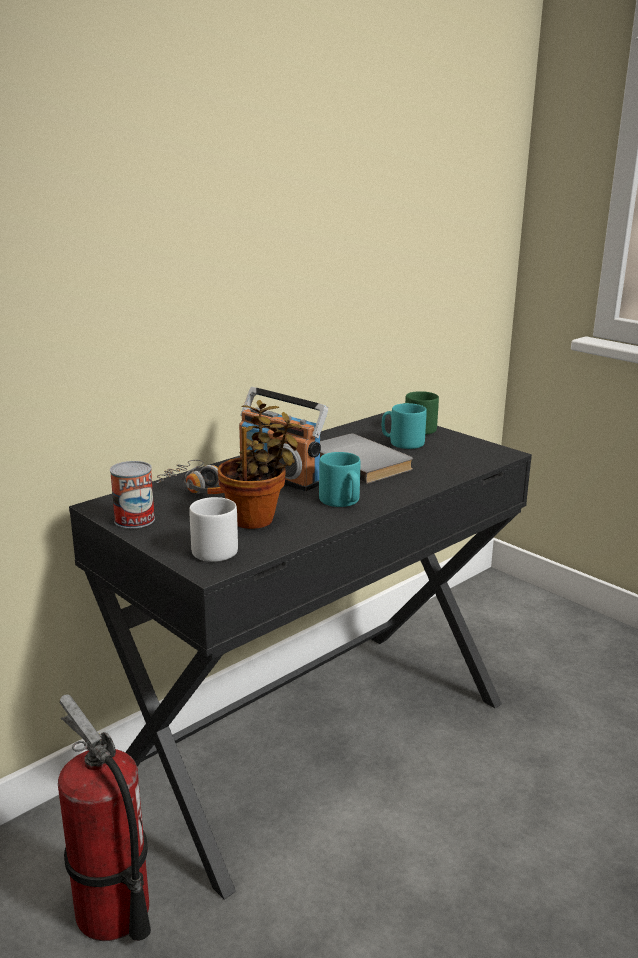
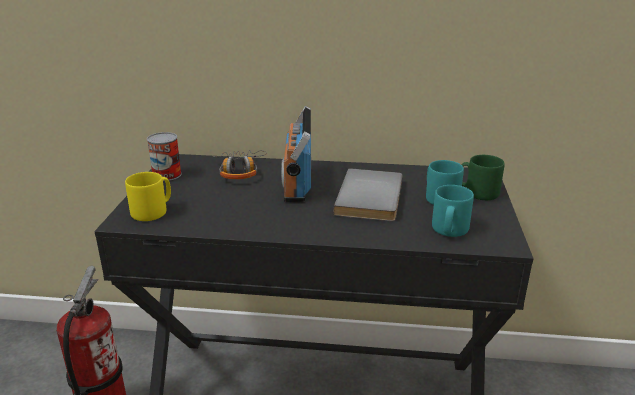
camera: 50 degrees right, 5 degrees up
grey mug [189,497,238,562] -> yellow mug [125,172,171,221]
potted plant [218,400,302,529] -> none
turquoise mug [319,452,361,507] -> turquoise mug moved to [432,185,474,237]

